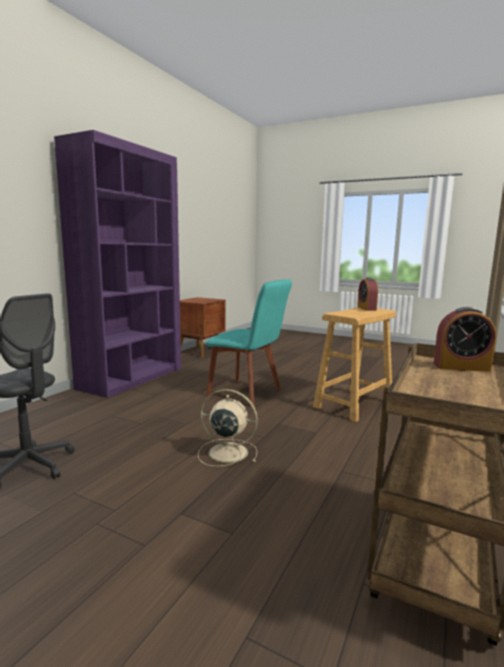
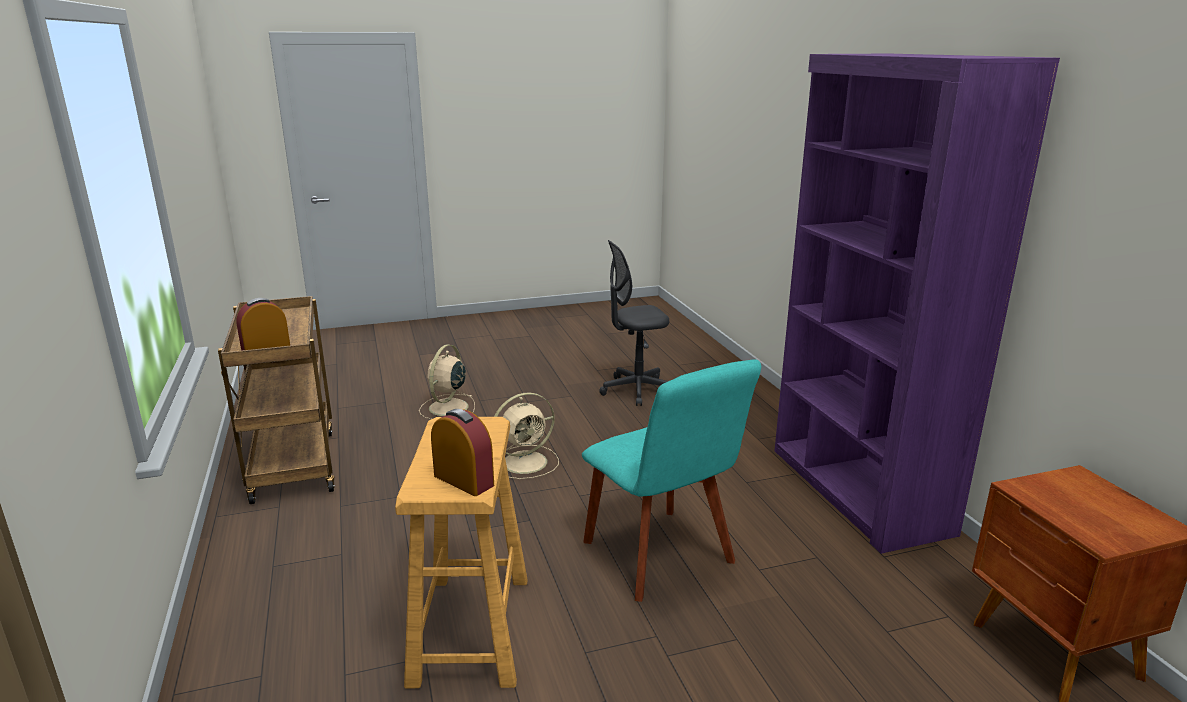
camera: 135 degrees right, 10 degrees up
turquoise chair [206,279,292,407] -> turquoise chair turned 105 degrees counterclockwise [582,359,761,602]
none -> beige fan [419,344,475,419]

